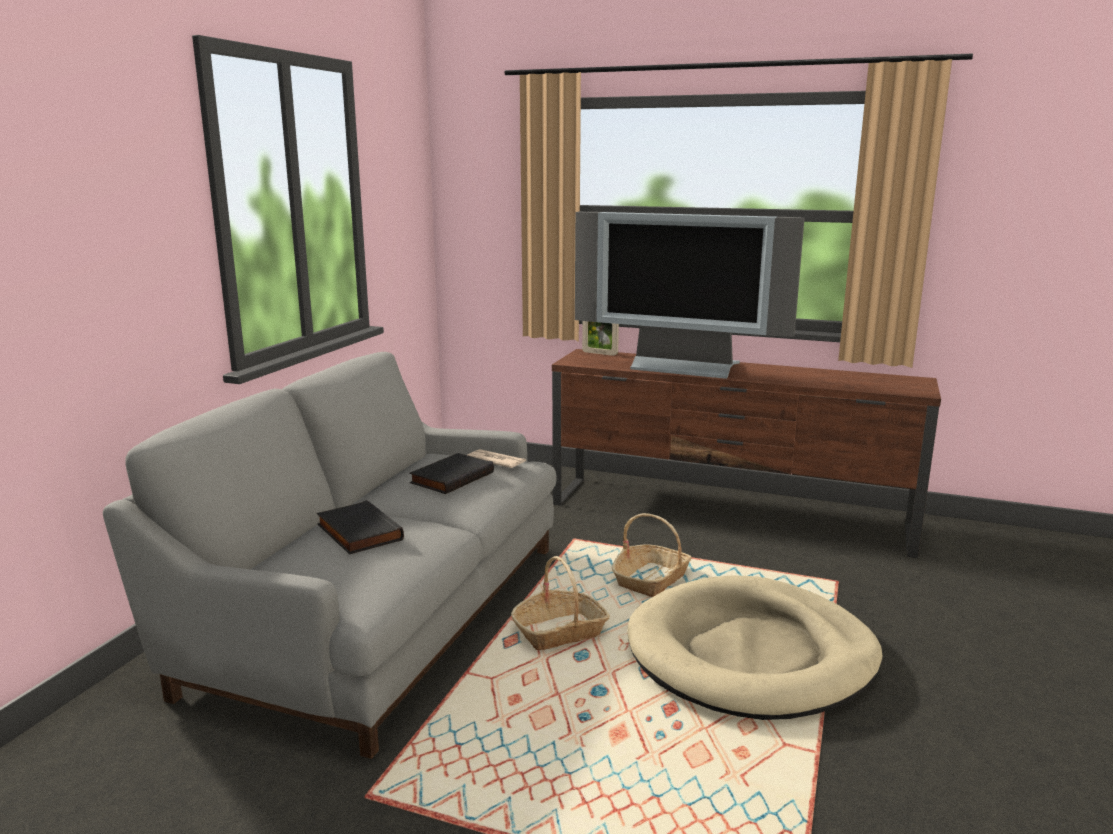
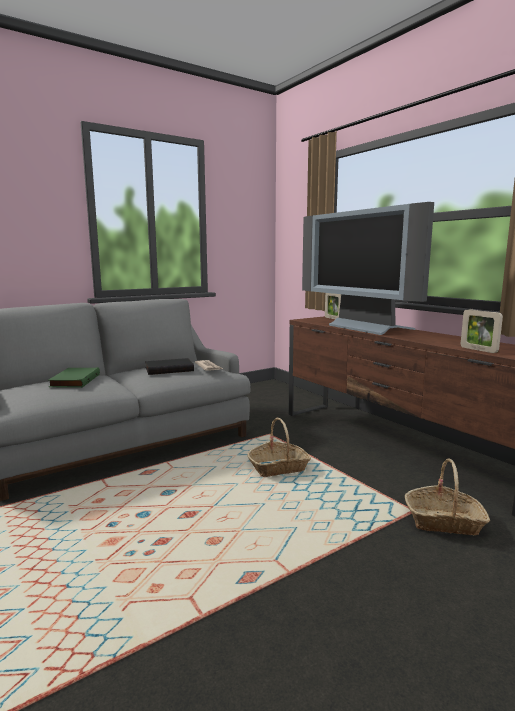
camera: 35 degrees right, 5 degrees down
black book [317,500,404,554] -> green book [48,367,100,388]
basket [511,556,610,650] -> basket moved to [405,458,490,536]
beige dog bed [627,575,882,720] -> none
none -> picture frame [461,309,503,353]

